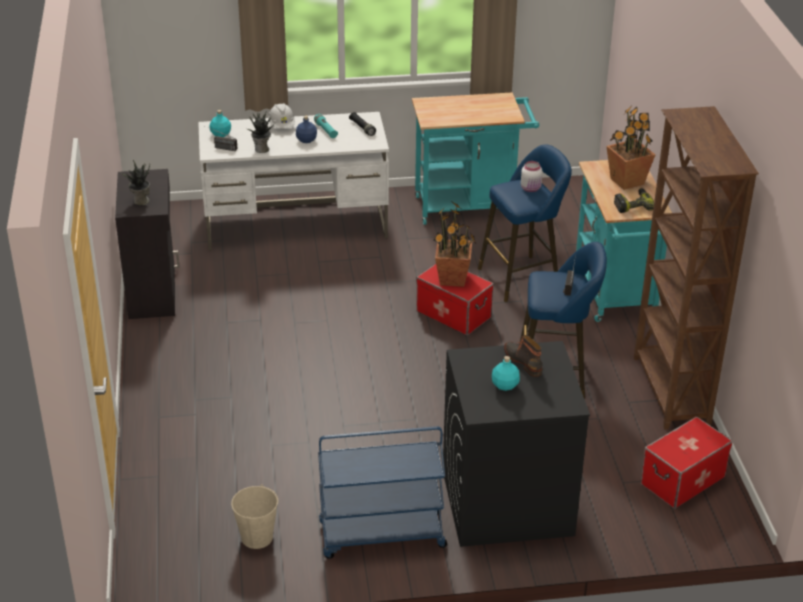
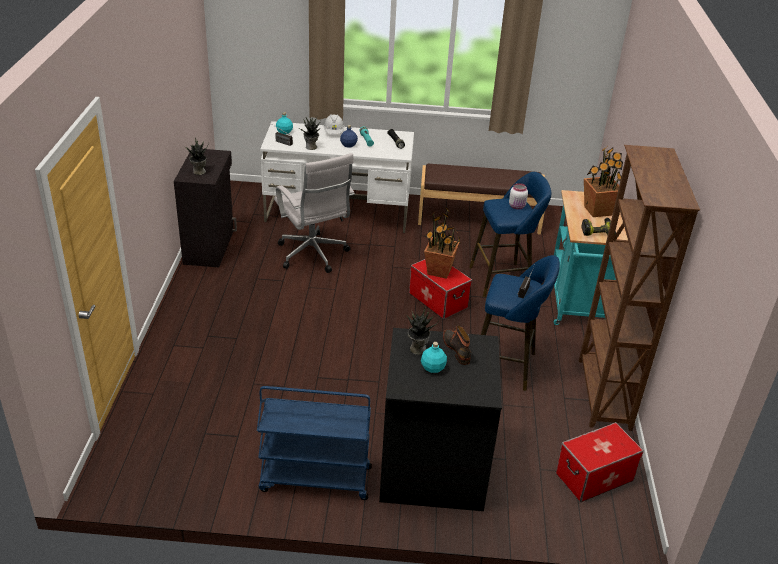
camera: 10 degrees right, 0 degrees up
beige bucket [231,484,278,549] -> none
turquoise cart [412,92,539,225] -> brown bench [418,164,545,235]
none -> white office chair [274,153,355,273]
none -> potted plant [407,307,439,355]

